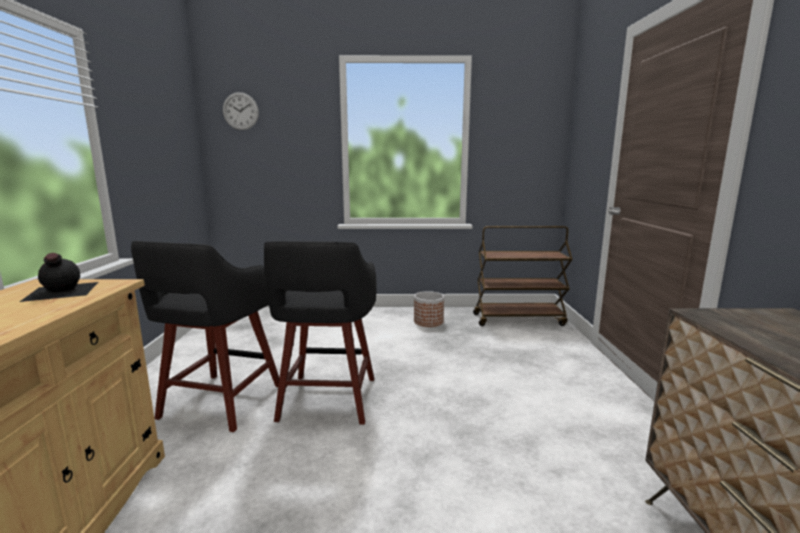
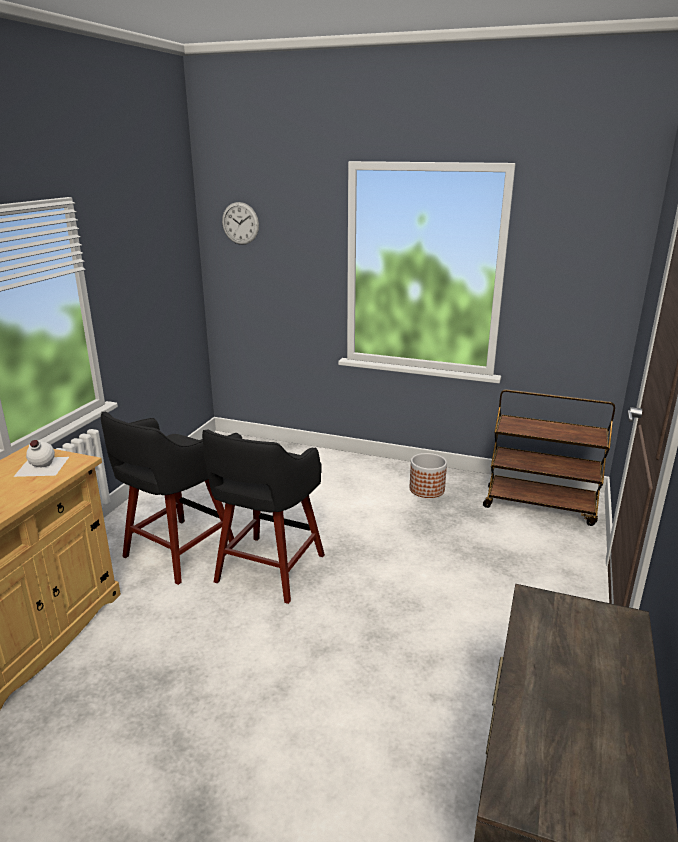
camera: 20 degrees right, 10 degrees up
black bottle [20,253,98,302] -> white bottle [14,440,69,477]

